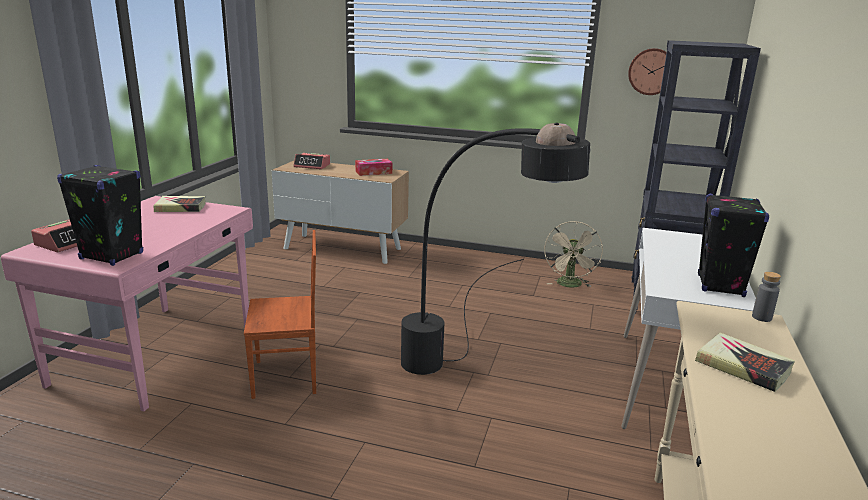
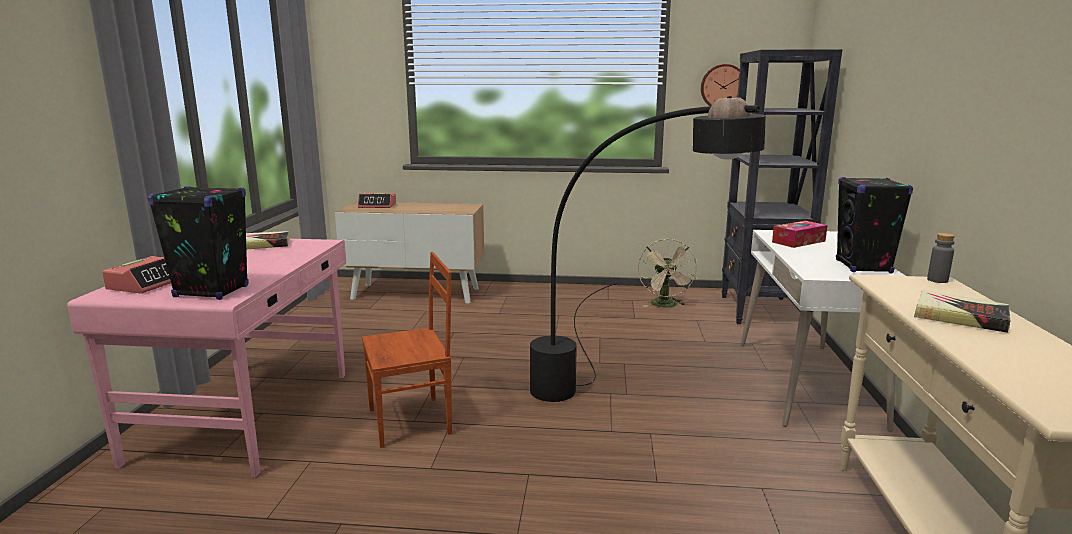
camera: 10 degrees left, 5 degrees down
tissue box [355,159,392,176] -> tissue box moved to [772,221,828,248]

